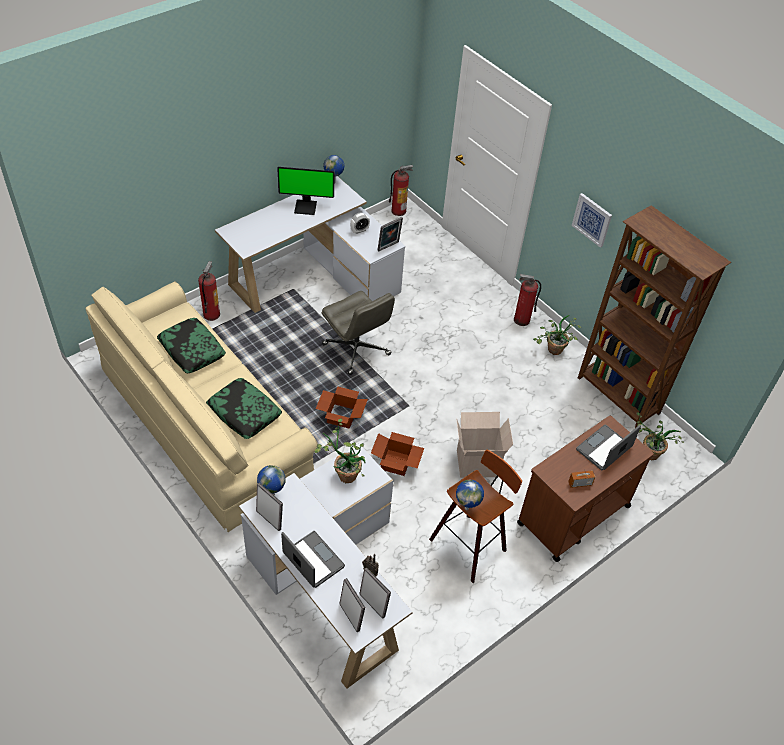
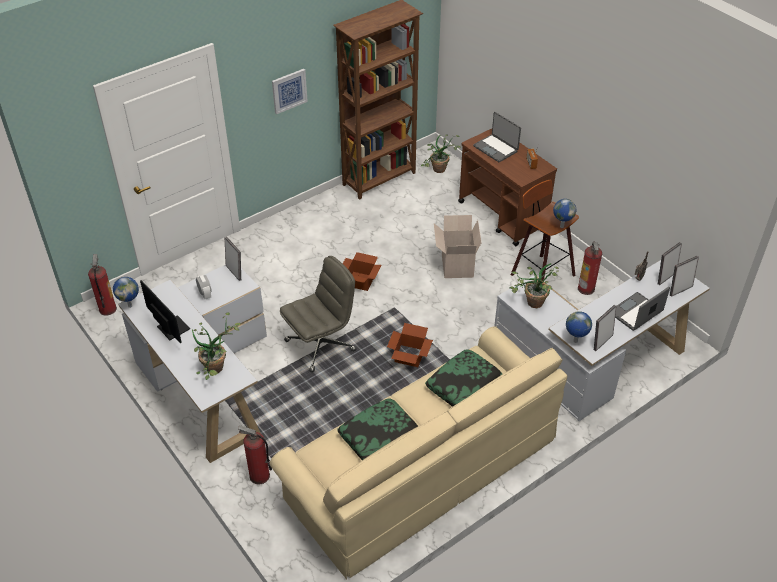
camera: 85 degrees left, 5 degrees down
monitor [277,167,334,215] -> monitor turned 45 degrees counterclockwise [140,280,190,343]
cardboard box [371,432,424,476] -> cardboard box moved to [343,252,381,291]
fire extinguisher [514,274,541,326] -> fire extinguisher moved to [578,242,602,295]
potted plant [533,315,582,355] -> potted plant moved to [192,312,241,380]

